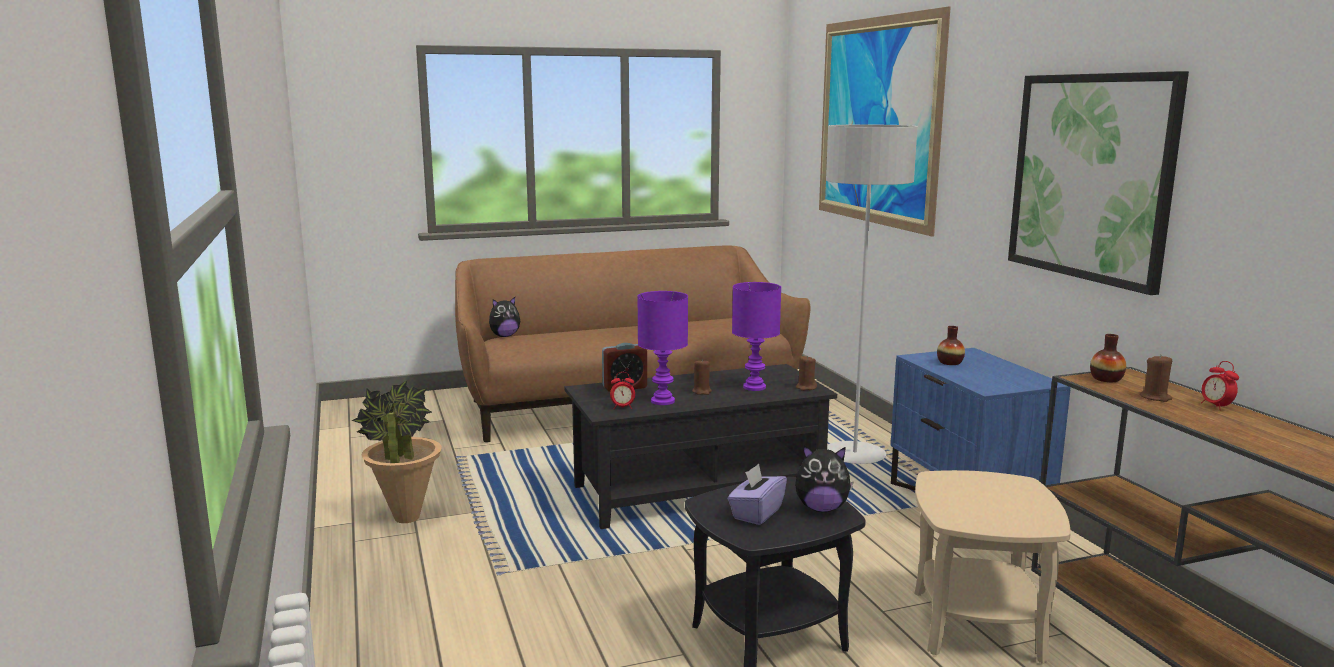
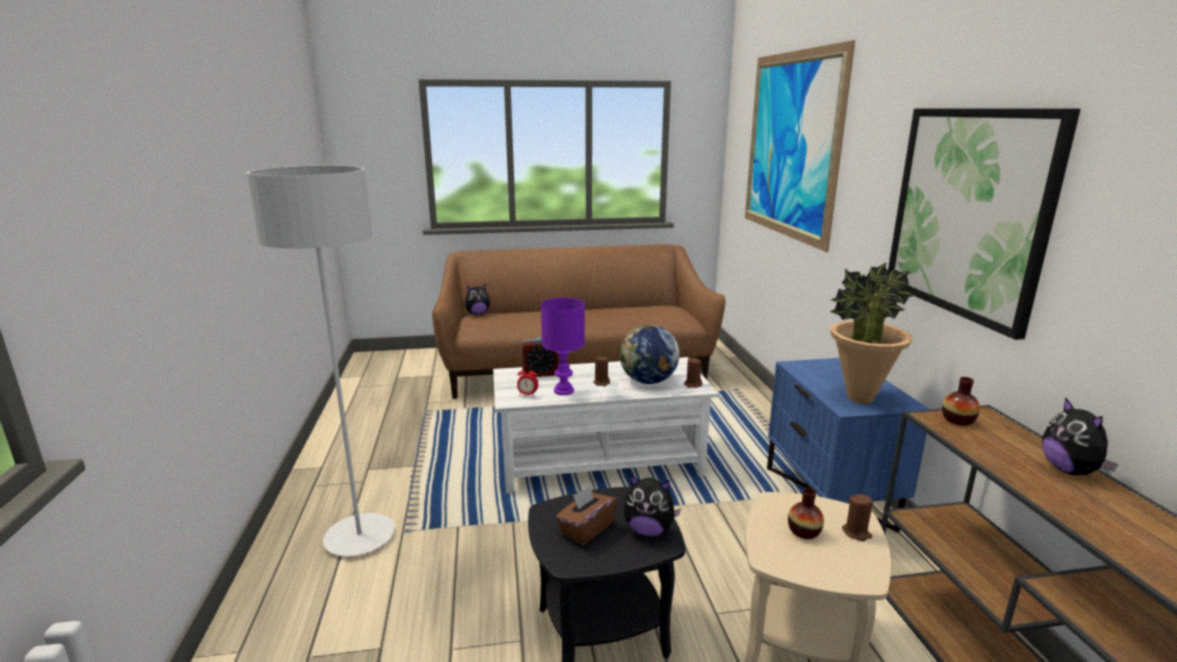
camera: 10 degrees right, 5 degrees up
potted plant [352,380,442,523] -> potted plant moved to [830,262,915,404]
black coffee table [565,364,837,529] -> white coffee table [493,357,718,494]
purple tissue box [728,464,787,525] -> brown tissue box [555,485,617,545]
purple table lamp [732,282,781,391] -> globe [619,325,679,384]
grey floor lamp [826,124,918,464] -> grey floor lamp moved to [247,166,395,556]
vase [937,326,965,365] -> vase moved to [788,488,824,539]
brown candle [1140,354,1172,402] -> brown candle moved to [842,494,873,541]
alarm clock [1201,361,1239,410] -> plush toy [1042,397,1118,475]

